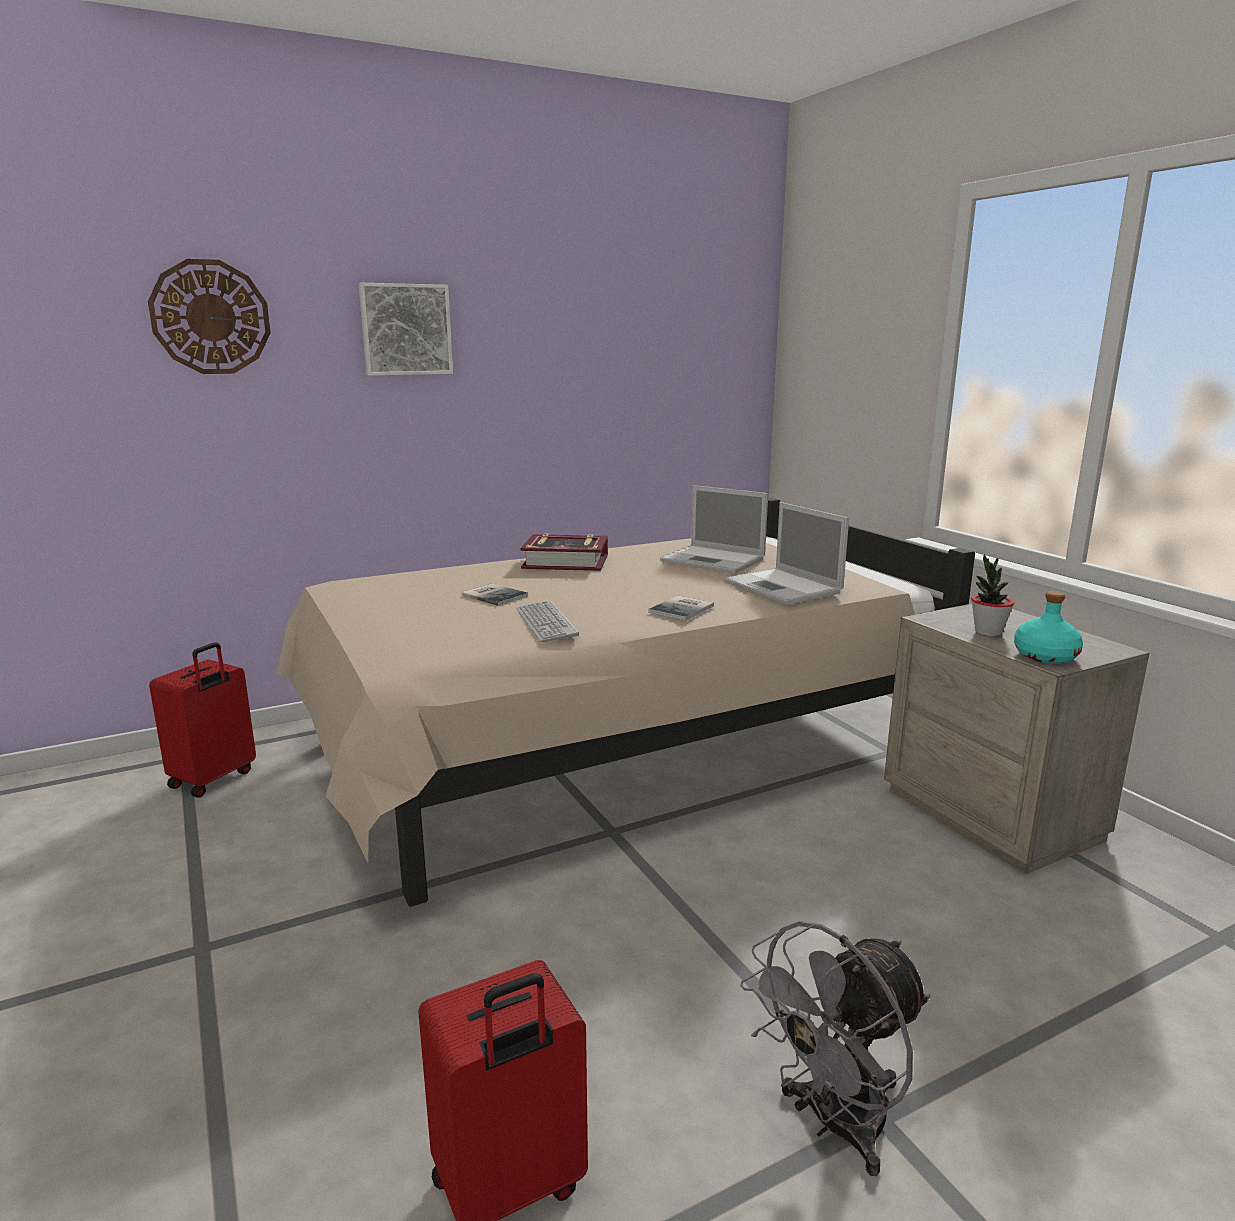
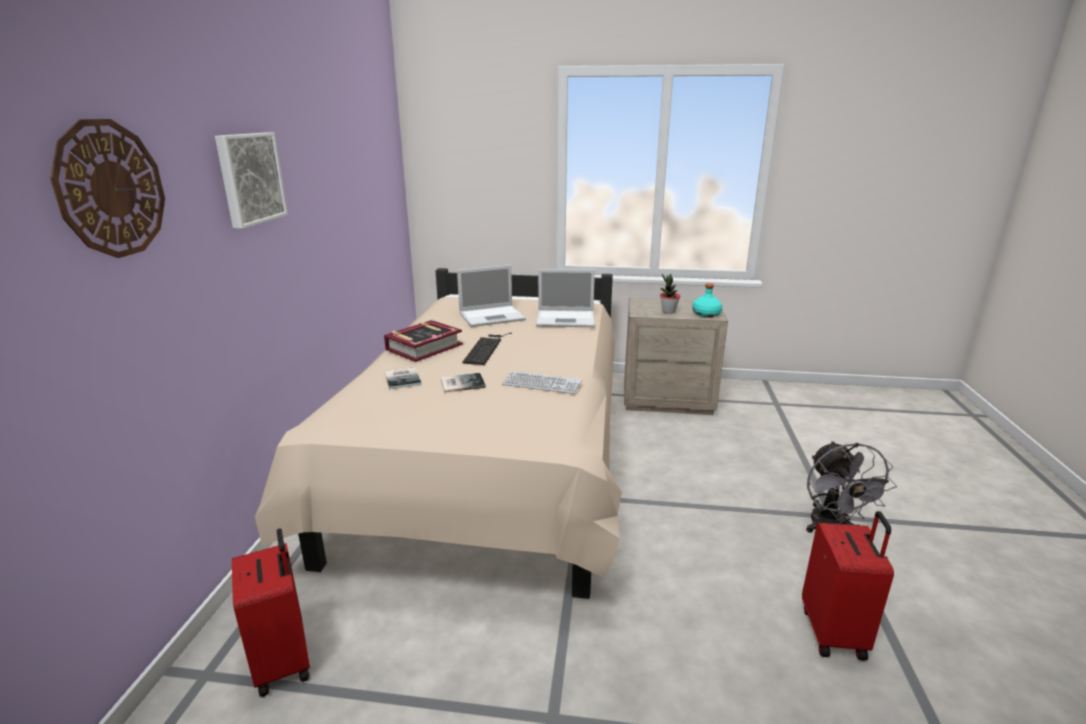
camera: 55 degrees left, 5 degrees up
book [648,596,714,621] -> book moved to [385,367,421,389]
none -> keyboard [463,333,512,365]

